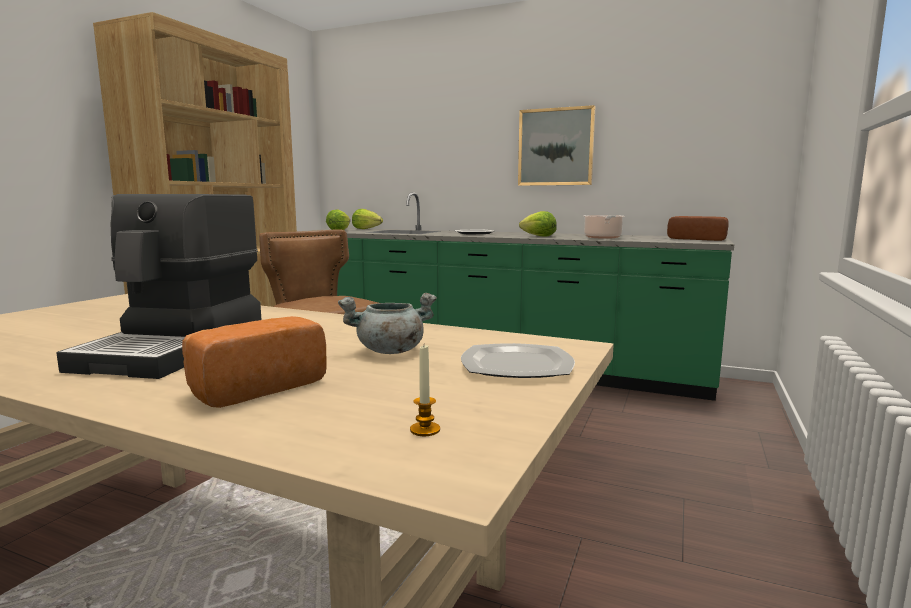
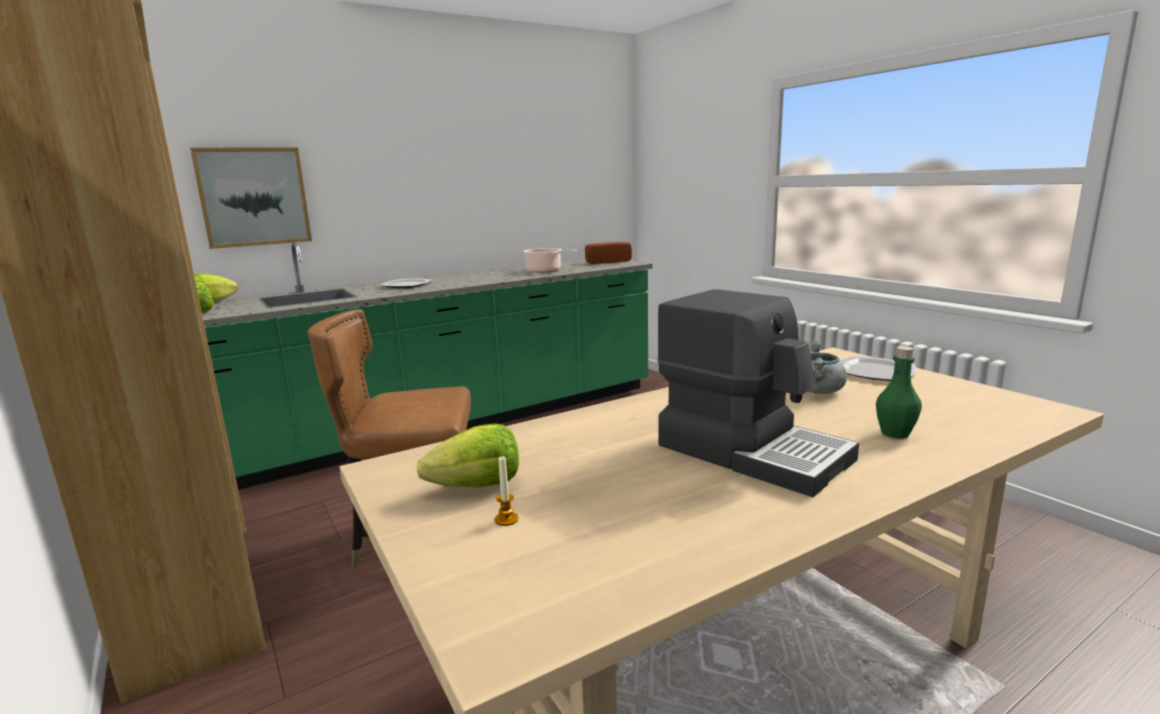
camera: 55 degrees left, 5 degrees up
bread [182,316,327,408] -> green bottle [876,346,922,439]
candle [410,345,440,436] -> candle moved to [495,456,518,526]
picture [518,105,596,186] -> picture moved to [190,147,312,249]
lettuce [519,211,557,237] -> lettuce moved to [417,423,519,488]

